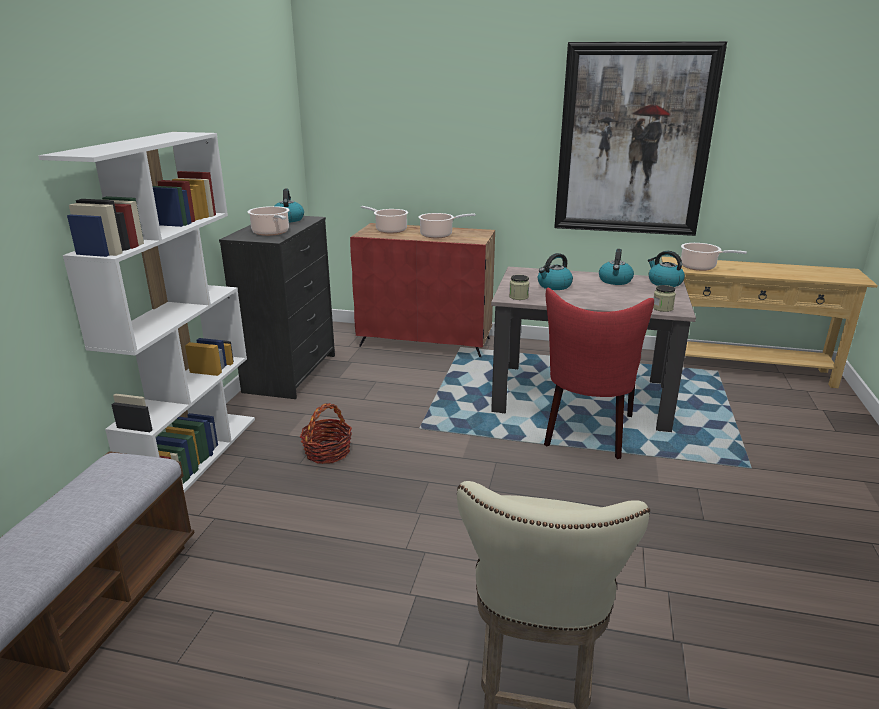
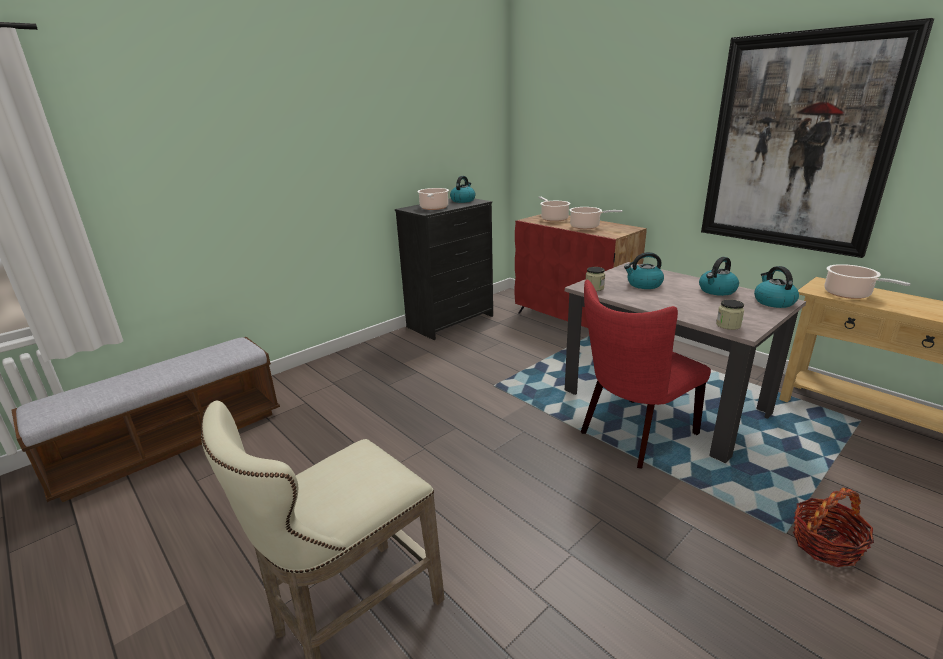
camera: 35 degrees right, 0 degrees up
white bookcase [38,132,255,493] -> none
basket [300,403,352,464] -> basket moved to [793,488,874,567]

